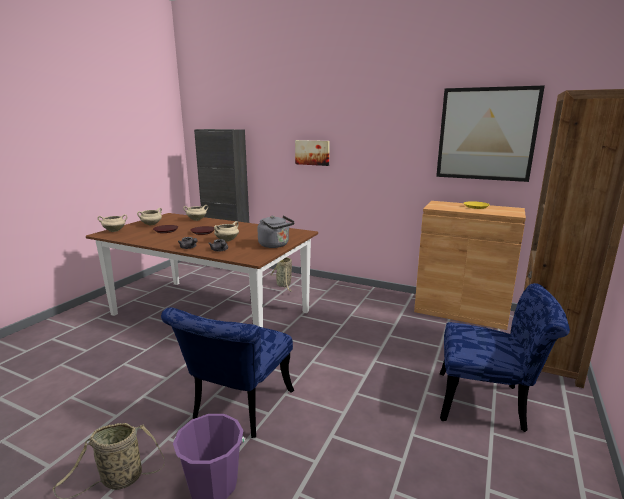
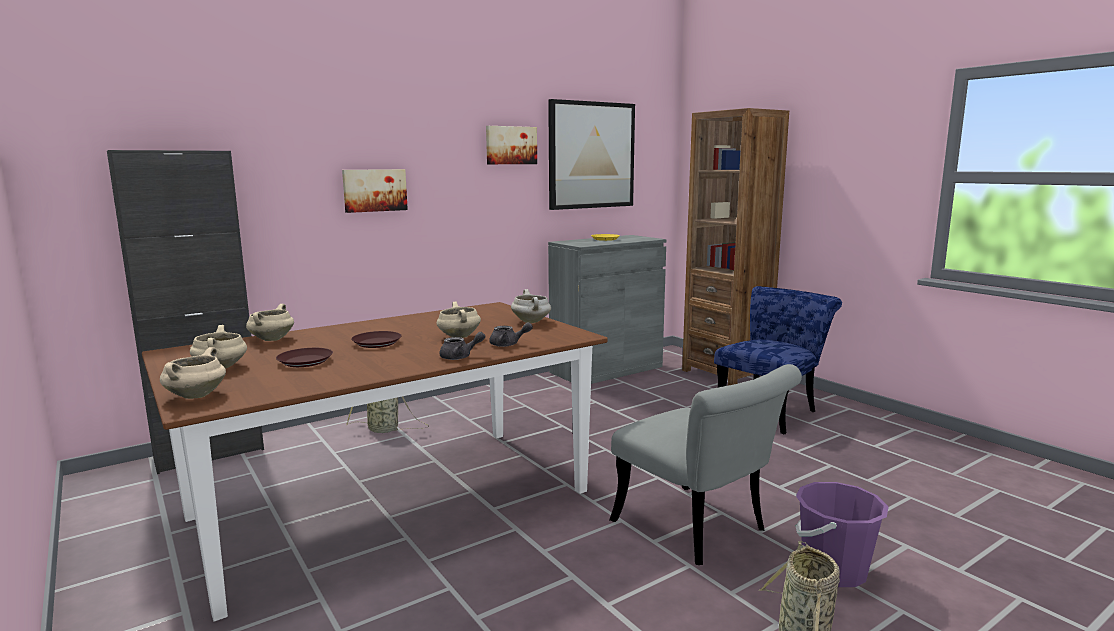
camera: 60 degrees left, 5 degrees down
blue chair [161,307,294,438] -> grey chair [609,364,802,565]
grey kettle [257,216,295,248] -> white cooking pot [511,289,551,323]
brown cabinet [414,201,526,330] -> grey cabinet [548,235,666,384]
none -> picture [486,126,537,164]

